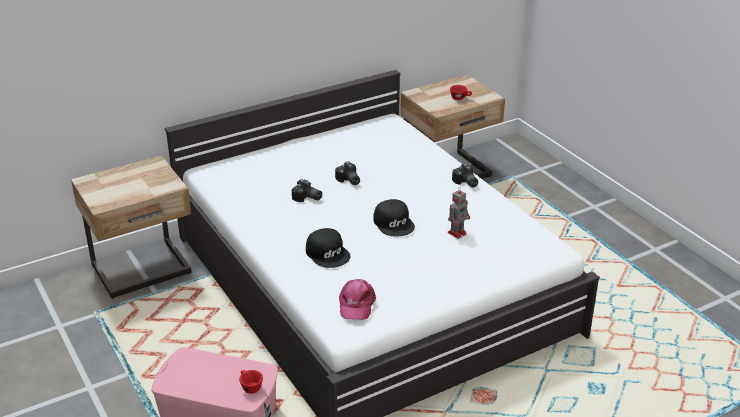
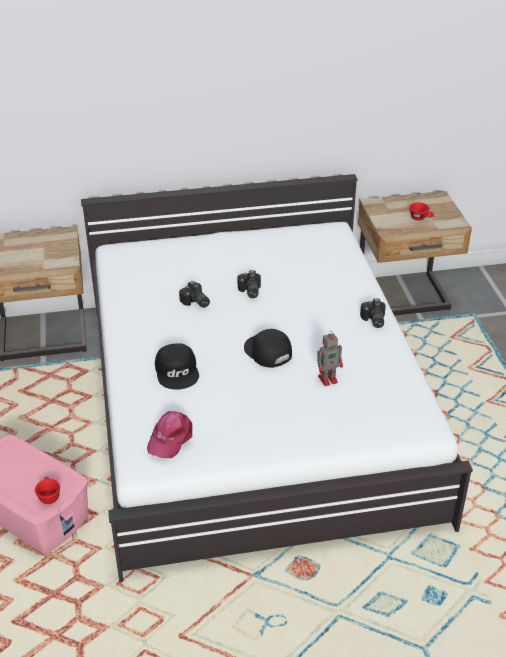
camera: 20 degrees right, 5 degrees up
black cap [373,199,415,237] -> black cap turned 150 degrees clockwise [244,329,292,368]

